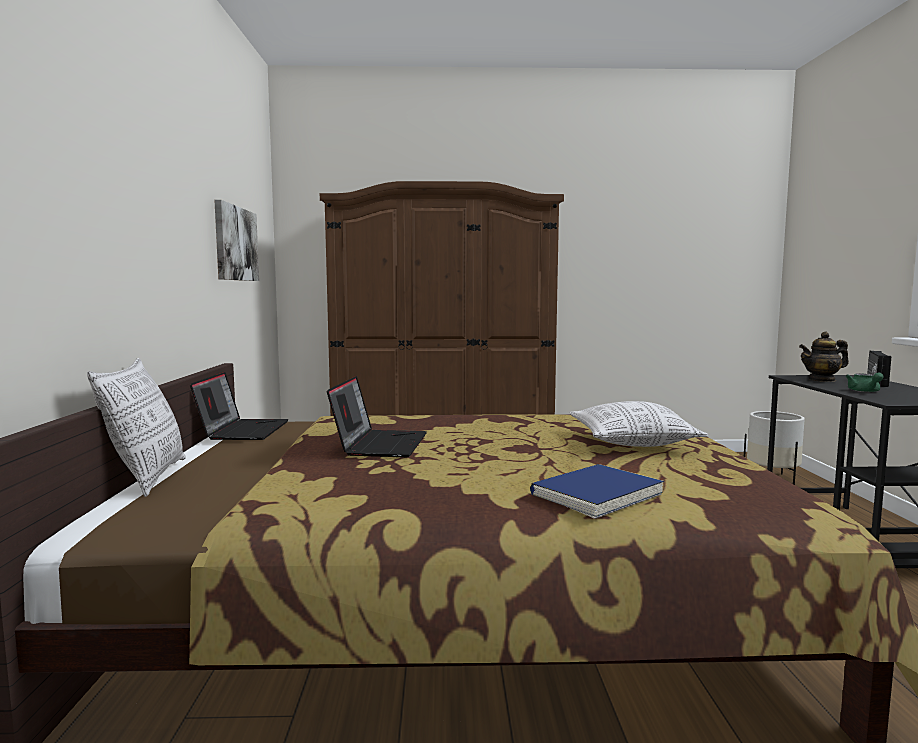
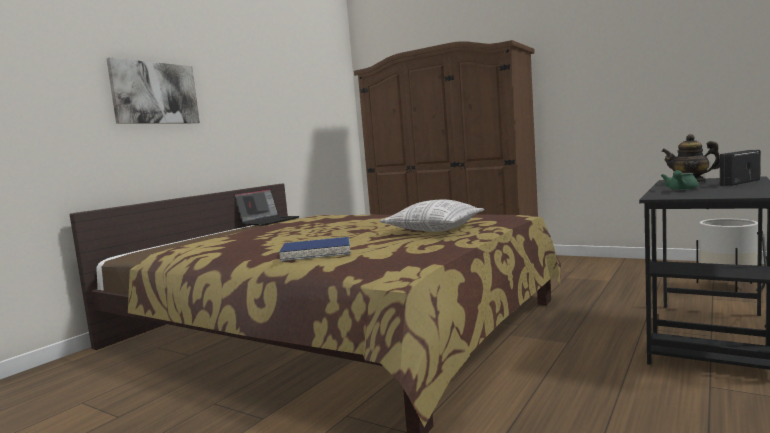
camera: 35 degrees right, 0 degrees up
pillow [87,358,186,497] -> none
picture [214,200,259,281] -> picture moved to [106,58,200,124]
laptop [327,376,427,457] -> none

